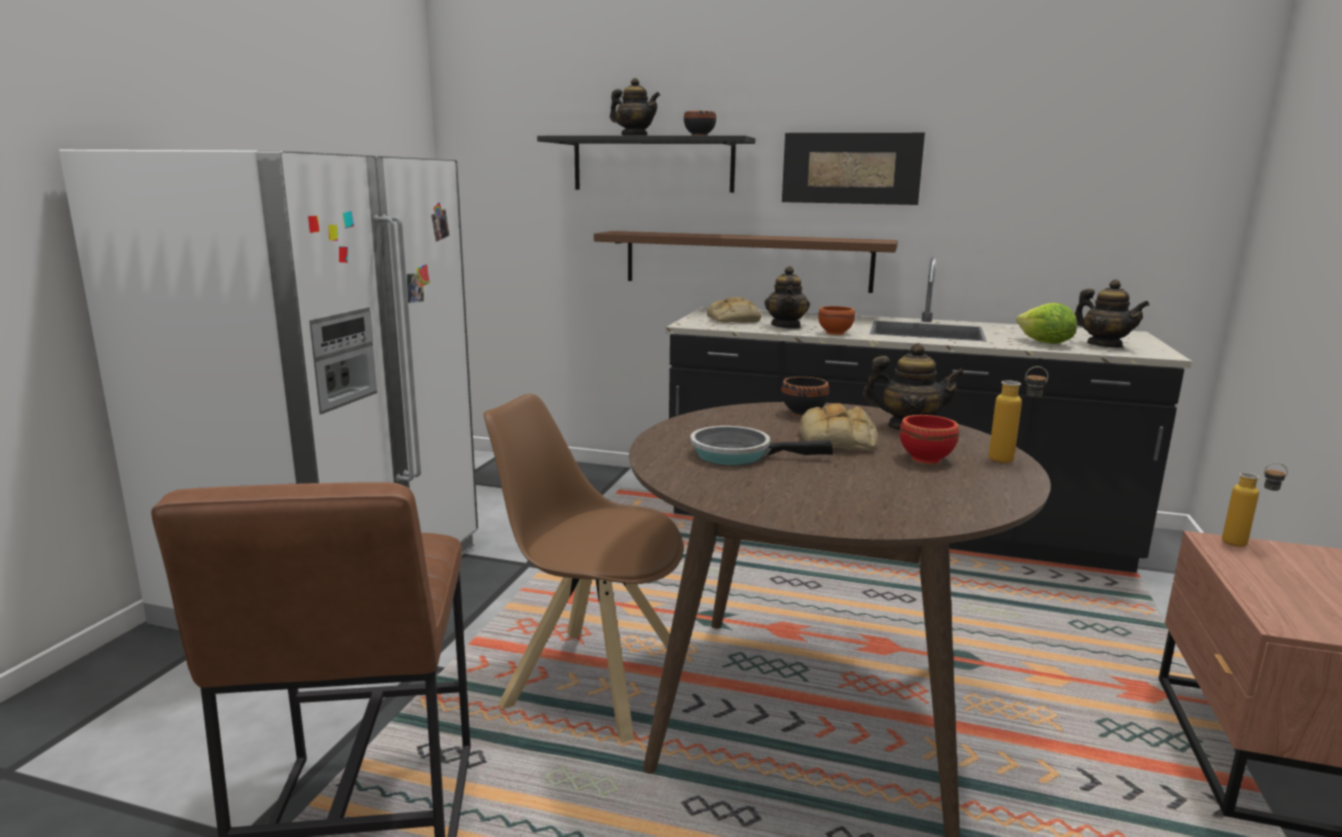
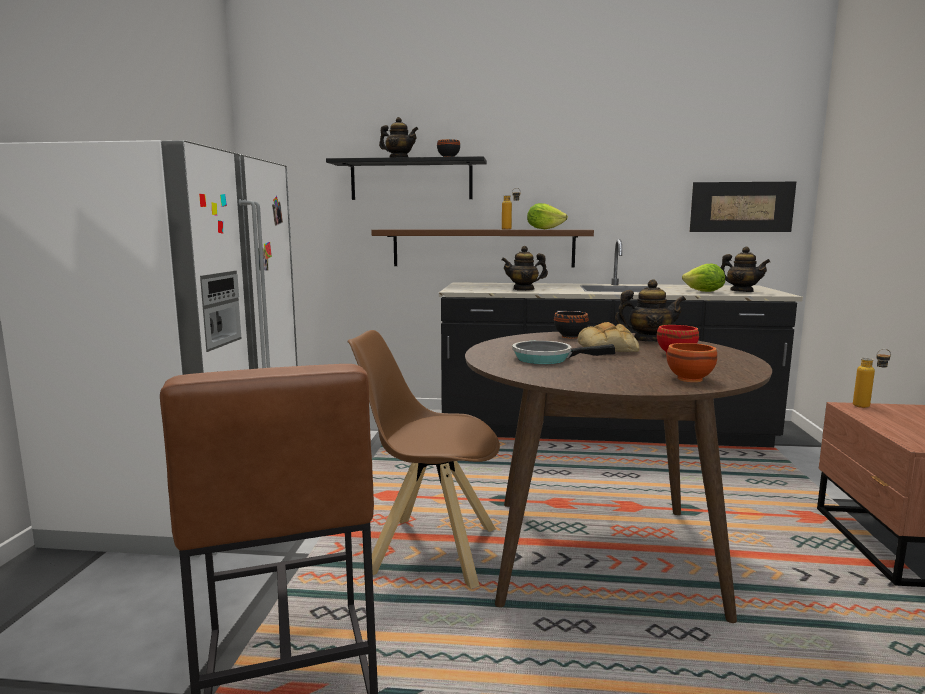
camera: 10 degrees left, 5 degrees down
bread [707,297,762,323] -> none
teapot [764,266,810,329] -> teapot turned 90 degrees clockwise [501,246,548,291]
picture [782,133,925,205] -> picture moved to [690,182,796,232]
brown bowl [818,306,855,335] -> brown bowl moved to [667,343,717,382]
bottle [989,366,1048,463] -> bottle moved to [502,188,521,229]
none -> lettuce [527,203,568,229]

